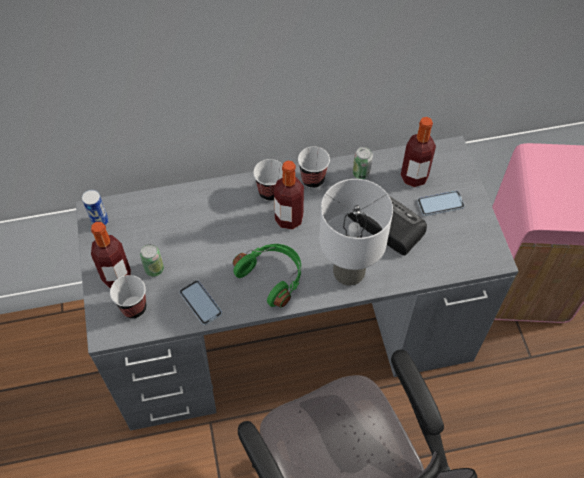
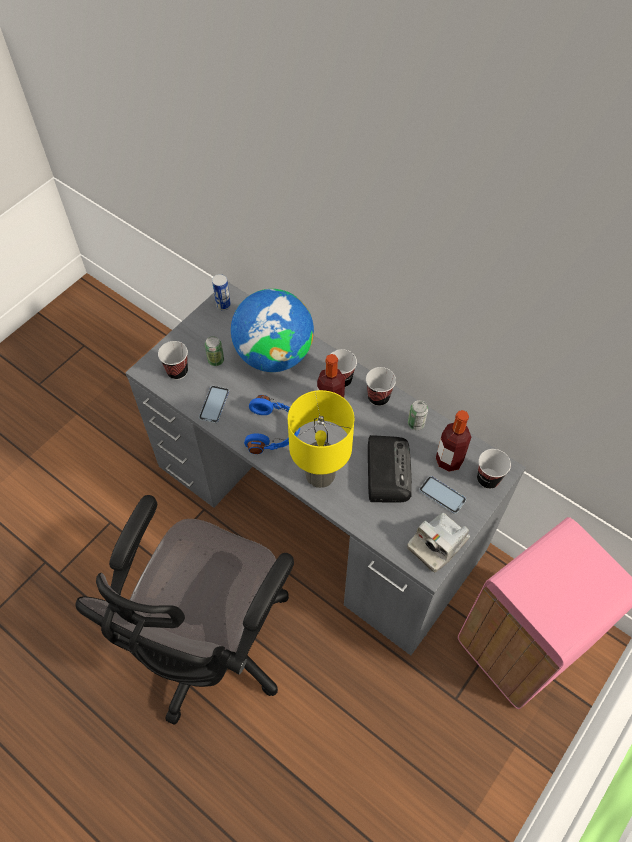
camera: 50 degrees right, 0 degrees up
bottle [91,222,131,288] -> none
green headphones [233,244,301,307] -> blue headphones [244,395,300,454]
white table lamp [319,179,393,286] -> yellow table lamp [288,390,354,488]
none -> globe [231,289,314,372]
none -> camera [407,513,470,572]
none -> cup [477,449,511,489]

